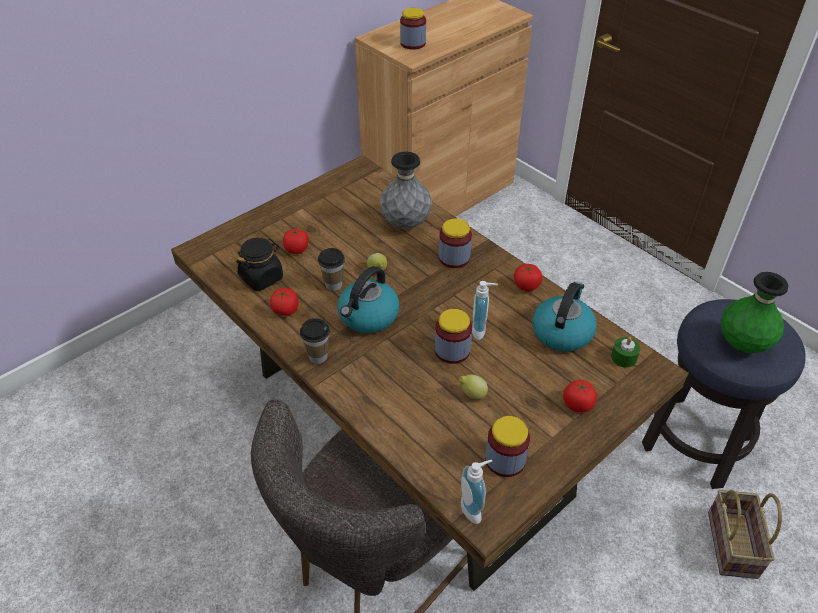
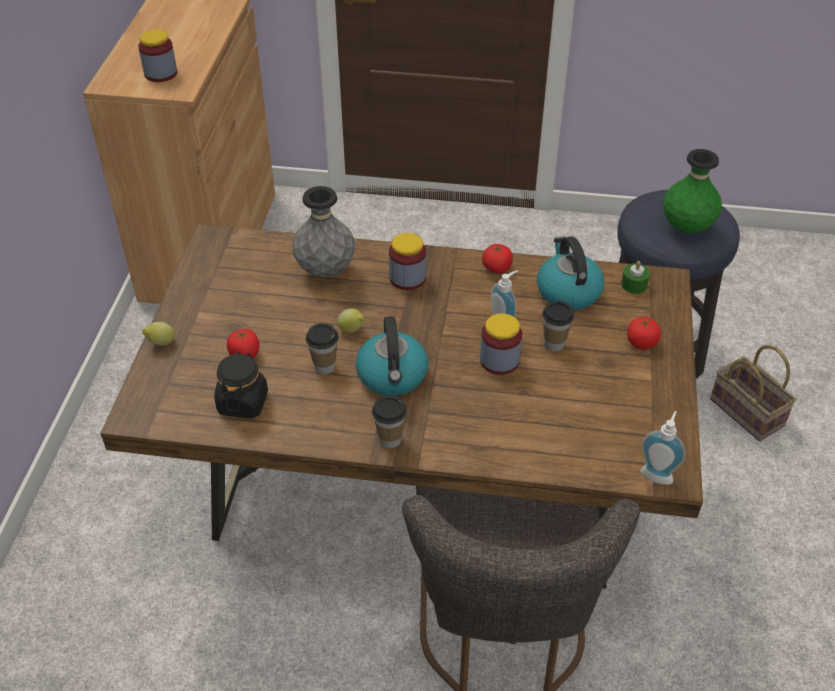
camera: 40 degrees left, 0 degrees up
tomato [270,288,299,315] -> none
lemon [459,374,488,400] -> lemon moved to [142,322,175,346]
jar [485,416,530,477] -> none
none -> cup [542,301,574,351]

